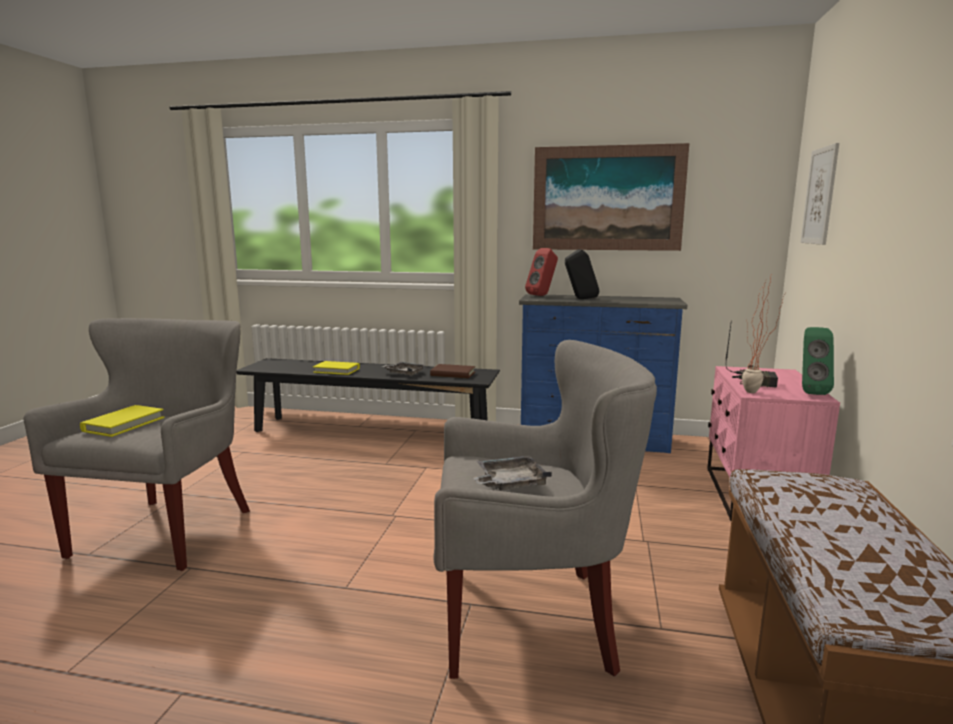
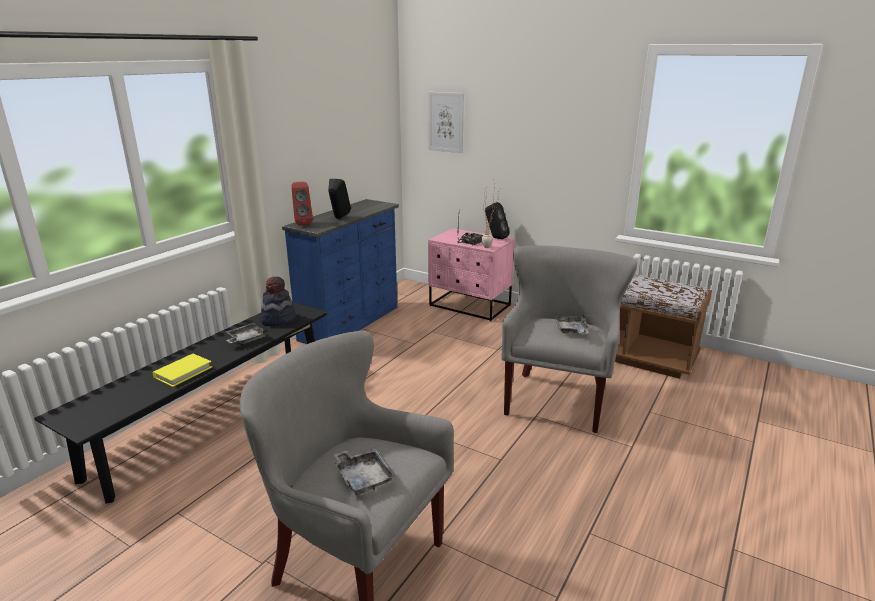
camera: 70 degrees left, 10 degrees up
yellow book [80,405,165,437] -> grey tray [333,448,396,496]
brown book [430,364,475,378] -> hat [260,277,296,326]
picture [533,143,689,251] -> none
green speaker [802,327,834,395] -> black speaker [485,202,509,239]

